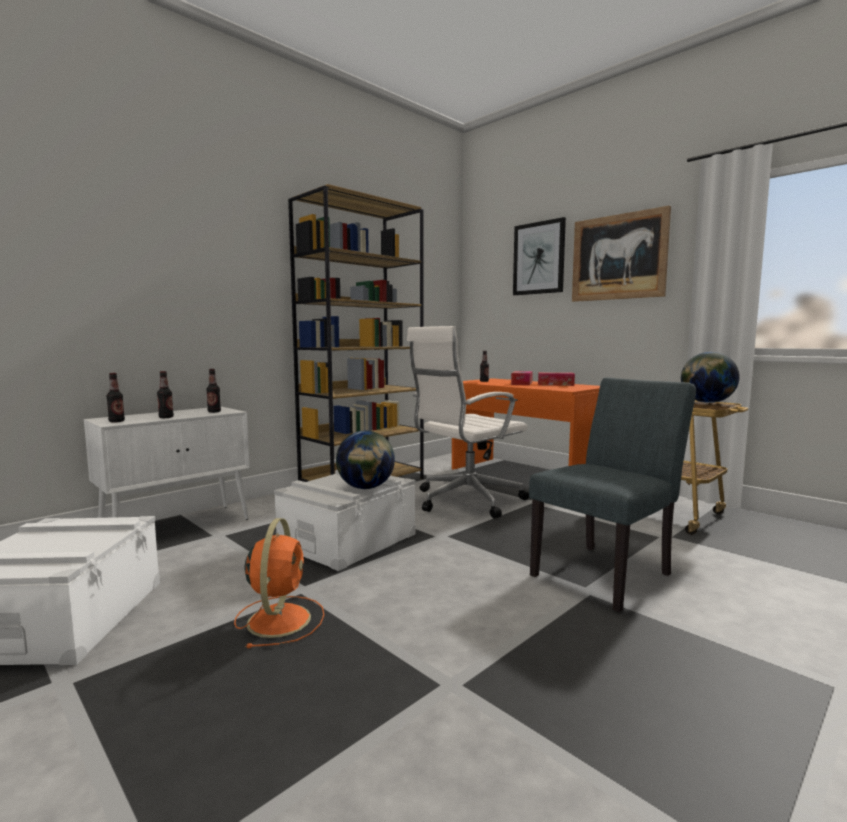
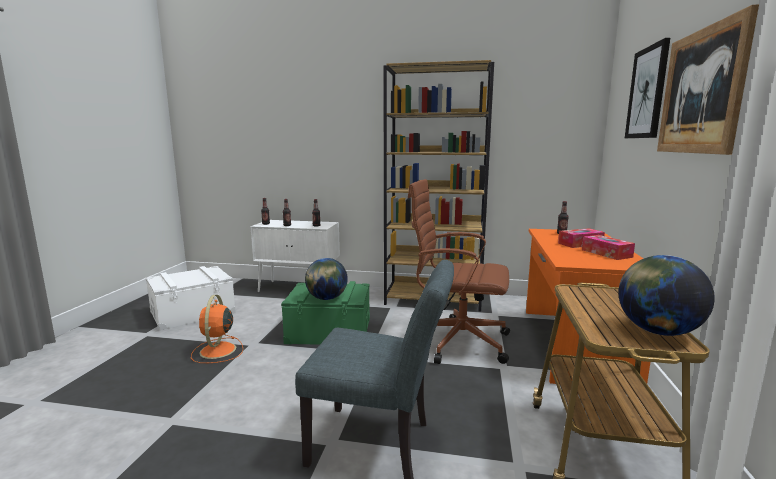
camera: 55 degrees right, 5 degrees up
orange fan [234,518,324,648] -> orange fan turned 120 degrees clockwise [191,295,243,363]
white storage box [274,470,416,571] -> green storage box [281,281,370,345]
white office chair [407,326,529,518] -> brown office chair [408,179,510,364]

